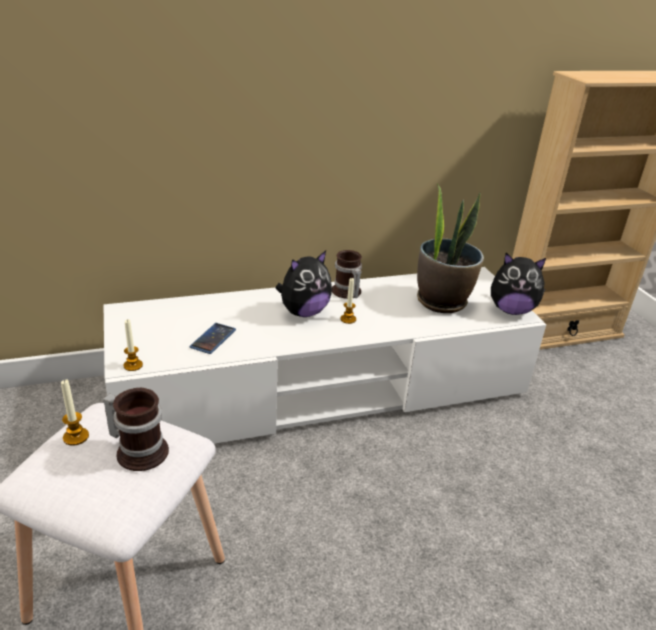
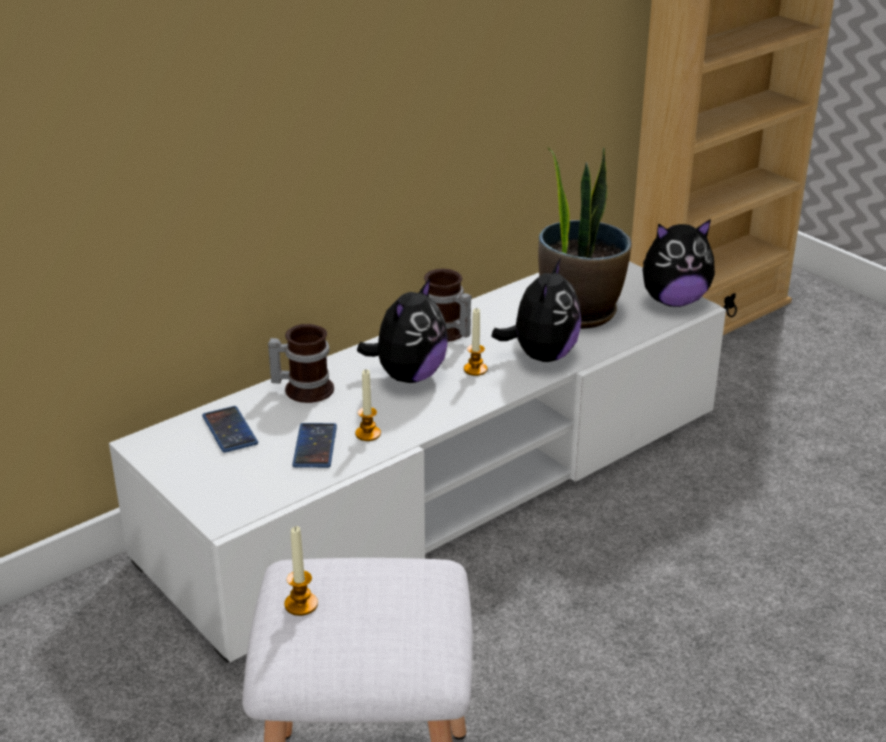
camera: 20 degrees left, 0 degrees up
mug [103,388,169,471] -> mug moved to [268,324,334,403]
candle [124,319,143,371] -> candle moved to [355,369,381,441]
none -> phone [202,406,258,453]
none -> plush toy [491,258,581,362]

